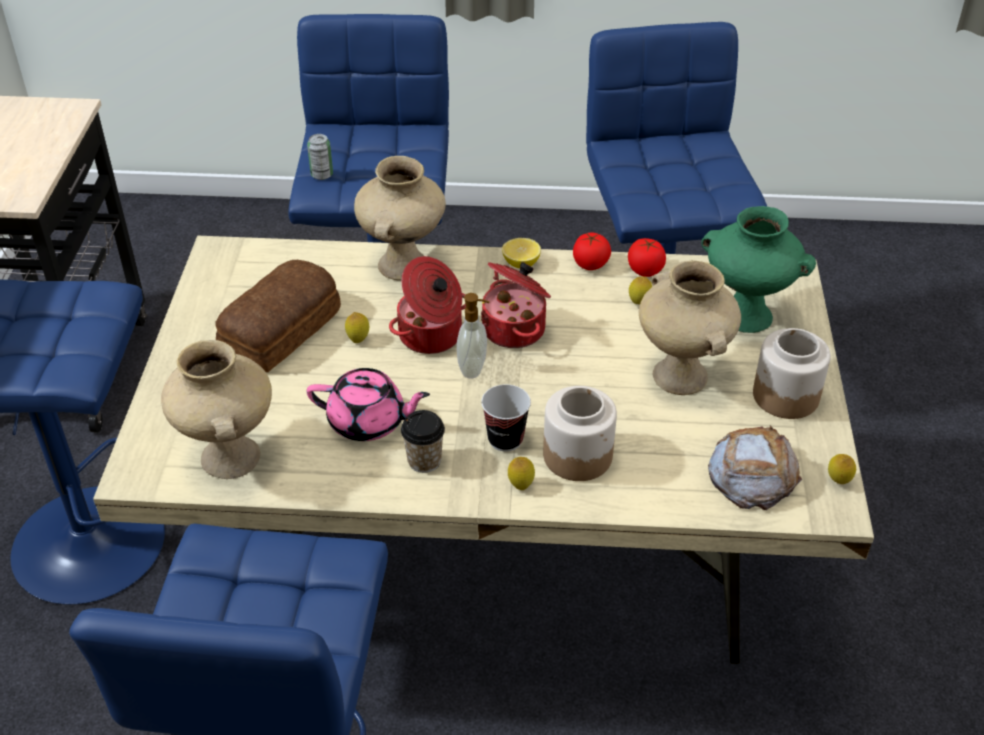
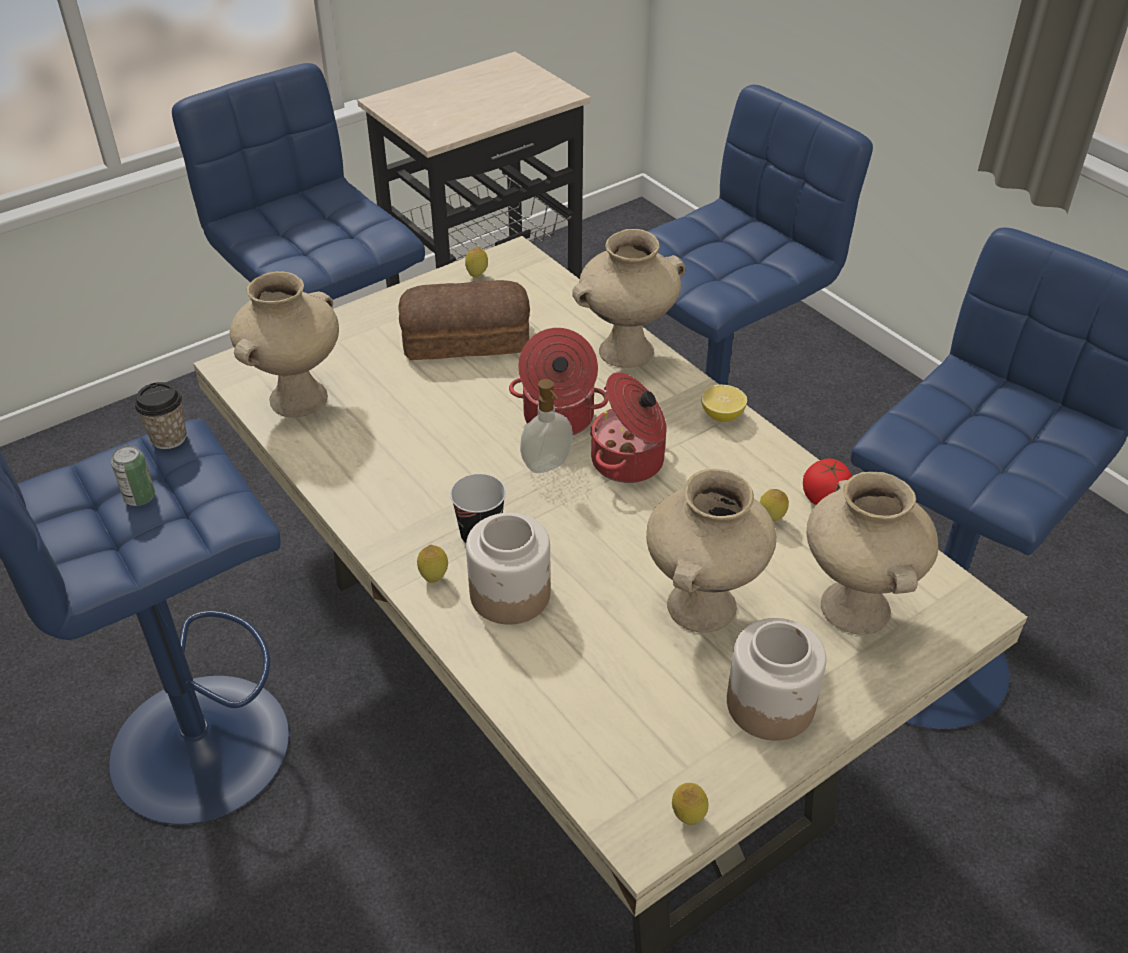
camera: 50 degrees right, 0 degrees up
can [307,134,333,180] -> can moved to [111,445,155,506]
pink teapot [307,368,430,441] -> none
lemon [345,312,369,343] -> lemon moved to [465,246,488,277]
cup [401,410,445,473] -> cup moved to [135,382,186,449]
tomato [573,232,611,270] -> none
green vase [701,206,816,333] -> beige vase [806,472,938,635]
bread [708,425,802,510] -> none

